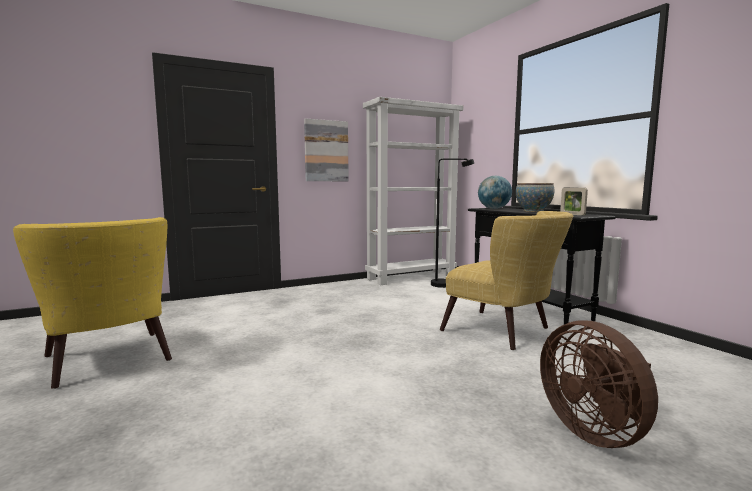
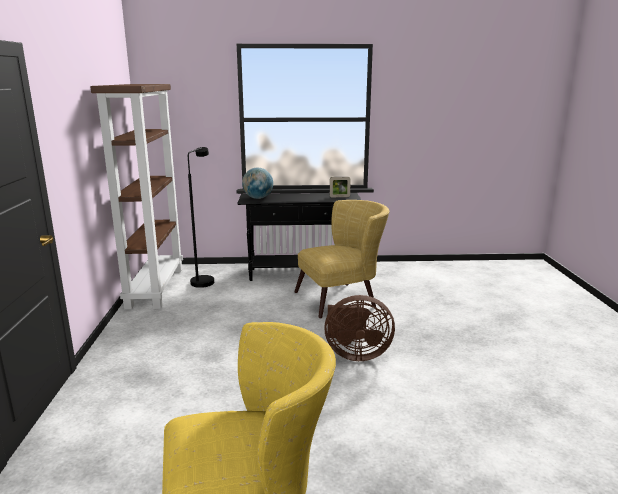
camera: 65 degrees left, 10 degrees up
picture [304,118,349,181] -> none
white bookcase [363,97,464,285] -> brown bookcase [90,84,183,309]
bowl [516,183,554,212] -> none
brown fan [540,320,658,448] -> brown fan moved to [324,295,395,361]

